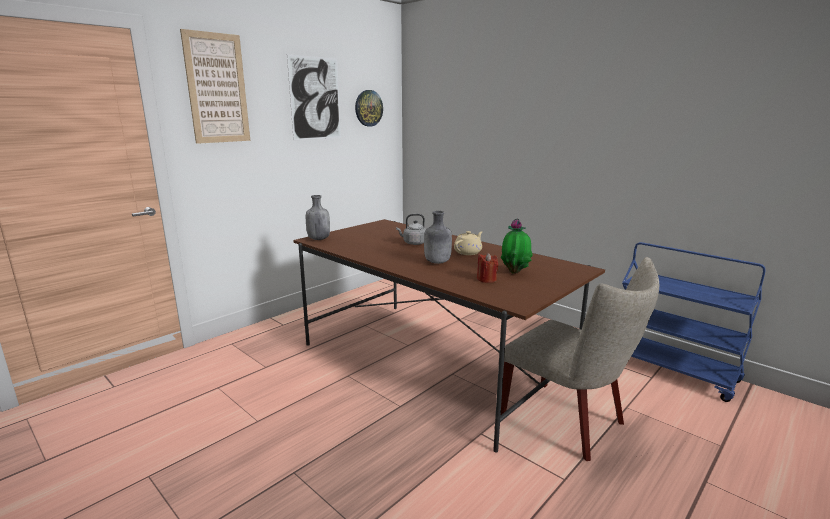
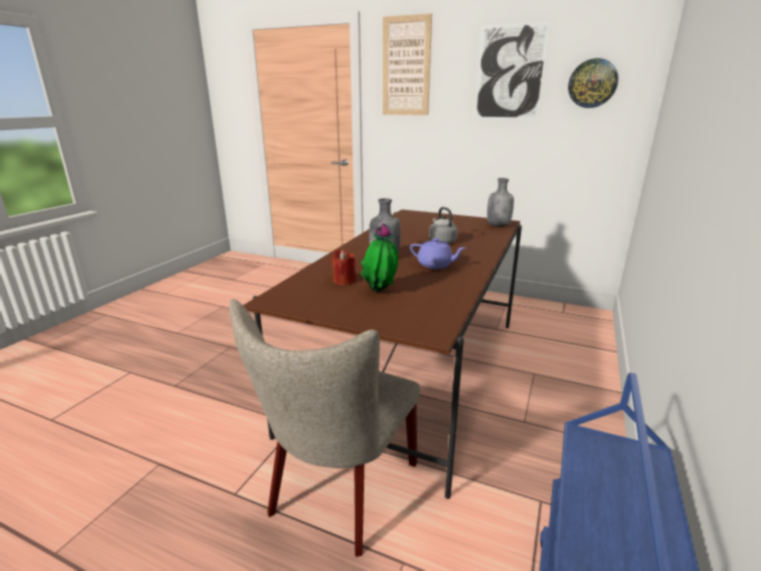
camera: 70 degrees right, 5 degrees up
grey bottle [306,195,330,240] -> grey bottle moved to [487,178,514,227]
beige teapot [454,231,482,255] -> purple teapot [410,238,465,269]

